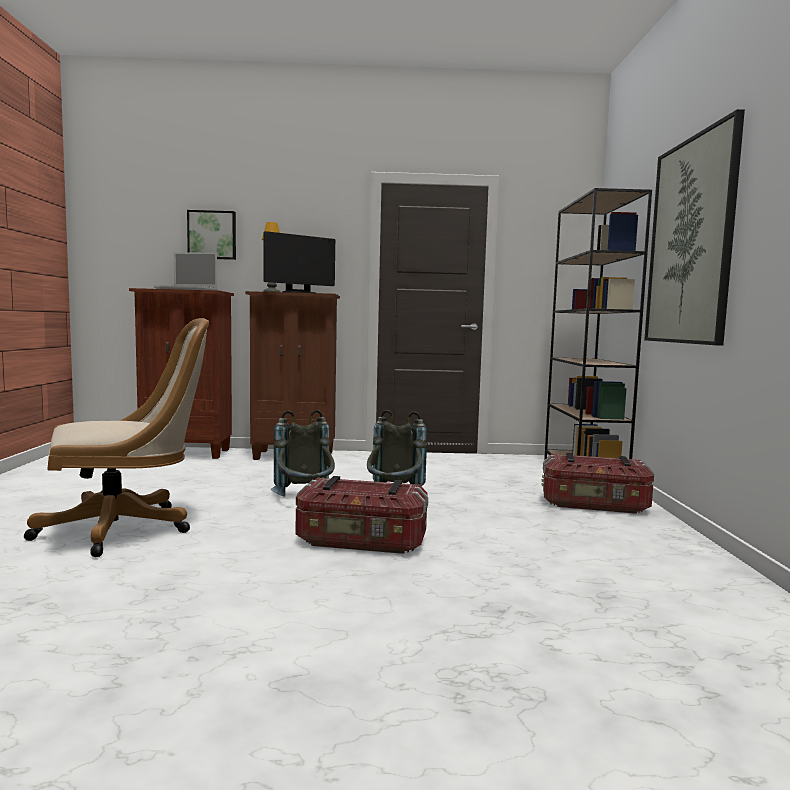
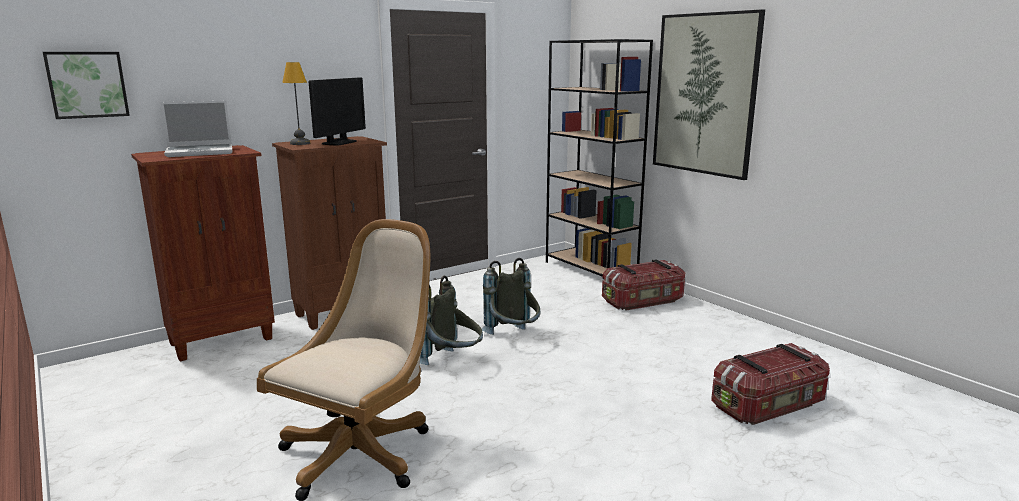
camera: 35 degrees left, 10 degrees up
picture [187,210,236,260] -> picture moved to [43,52,130,119]
storage box [296,476,428,554] -> storage box moved to [711,343,830,425]

